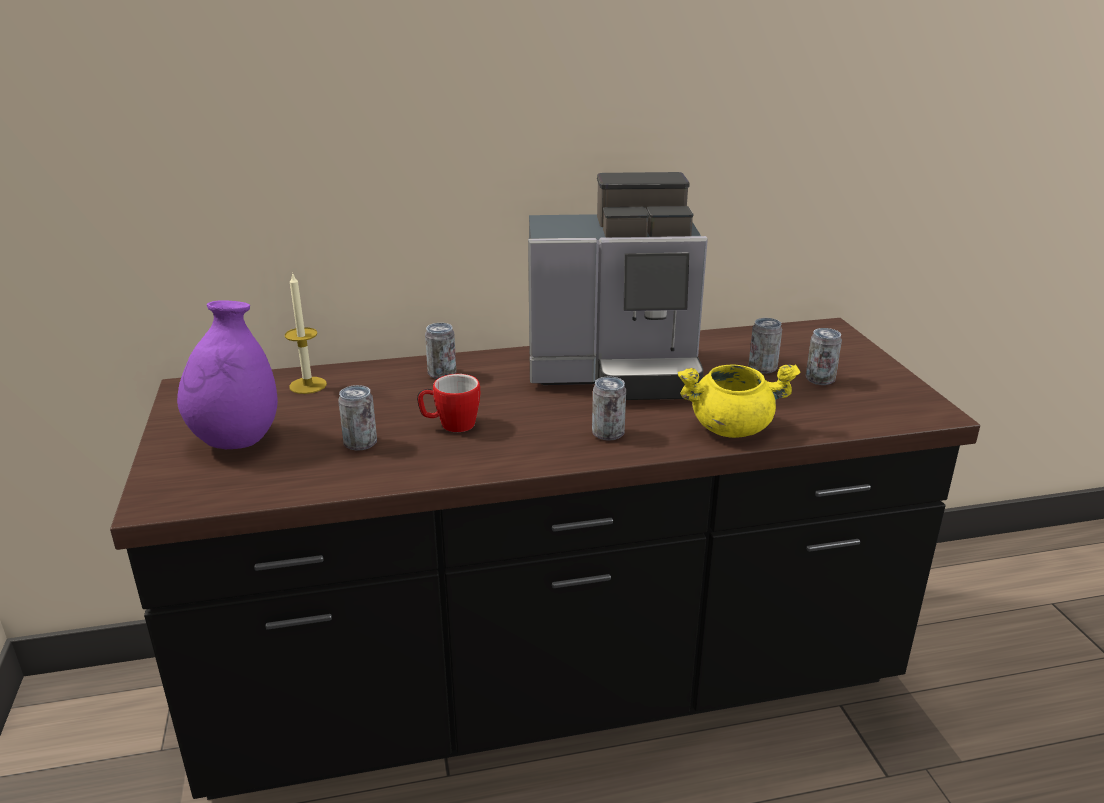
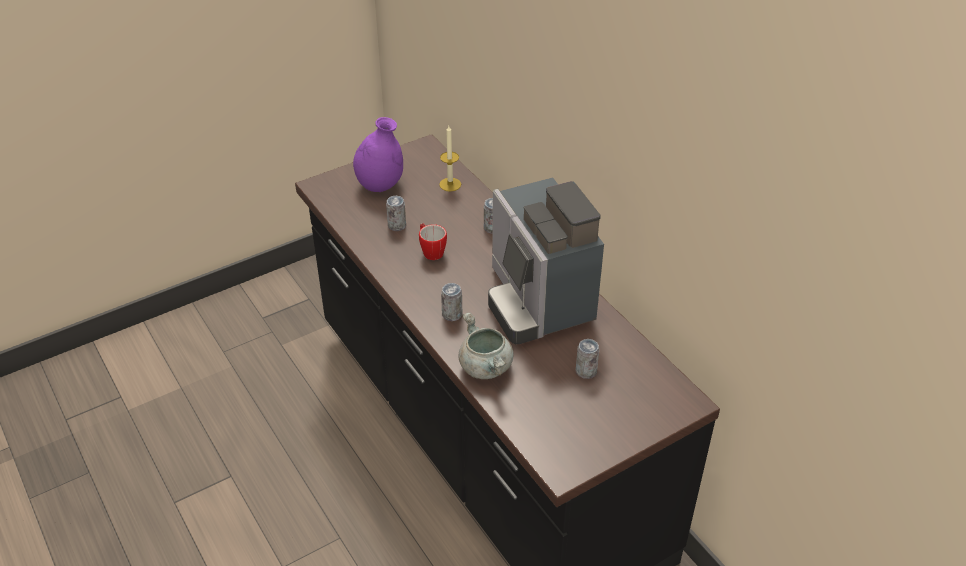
camera: 70 degrees right, 15 degrees up
yellow cooking pot [678,364,800,438] -> grey cooking pot [458,312,514,379]
can [805,328,842,385] -> none

